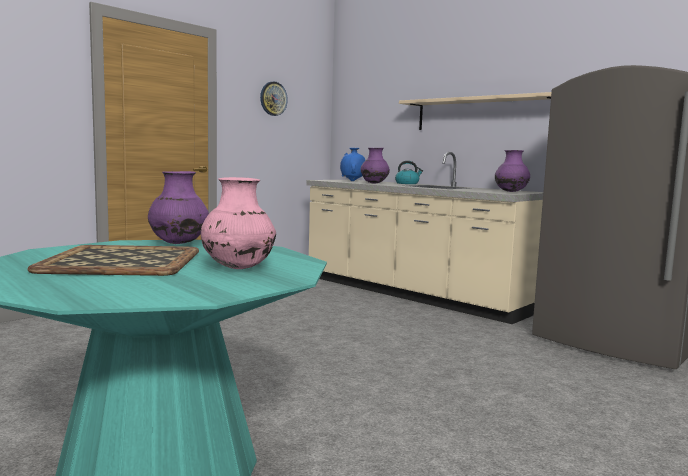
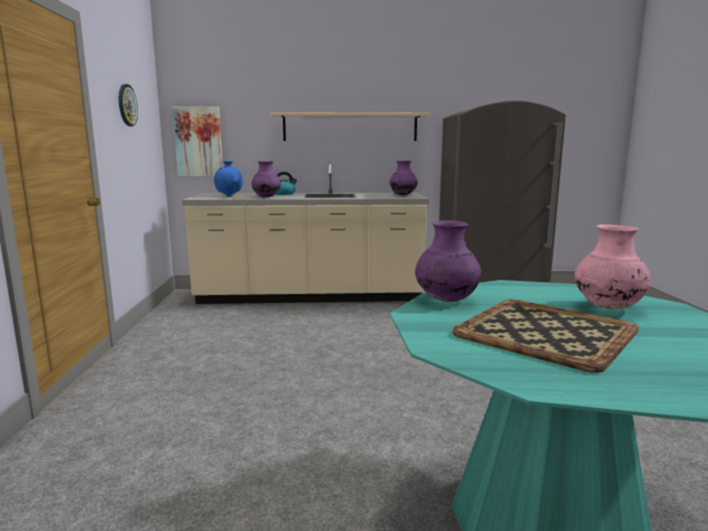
camera: 45 degrees left, 5 degrees up
none -> picture [173,107,223,177]

